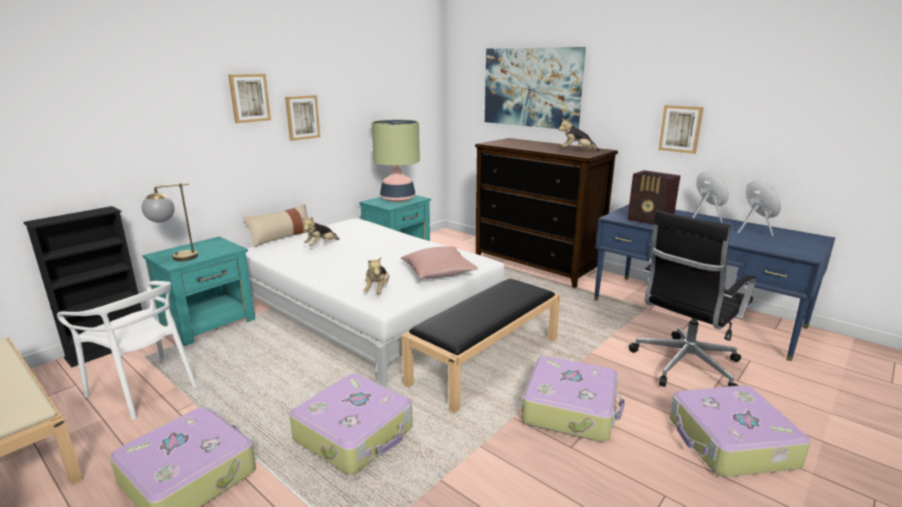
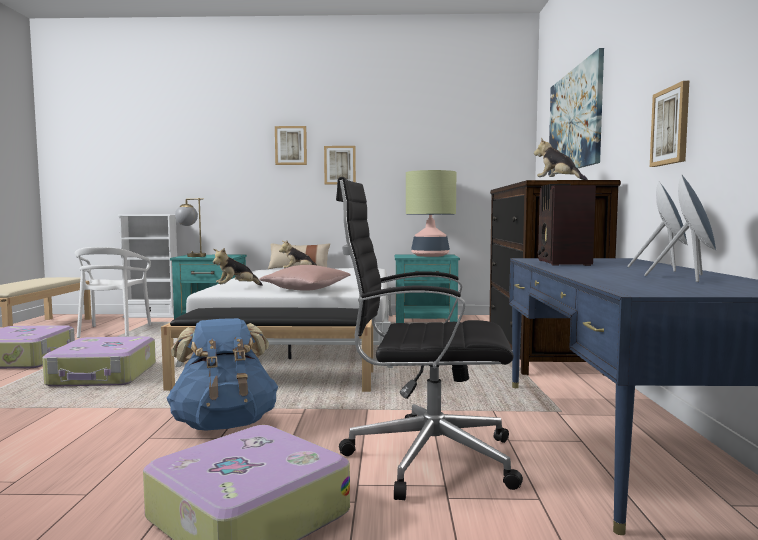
camera: 50 degrees right, 15 degrees down
black bookcase [23,206,142,367] -> white bookcase [118,215,177,318]
suitcase [522,356,625,442] -> blue backpack [167,318,278,430]

